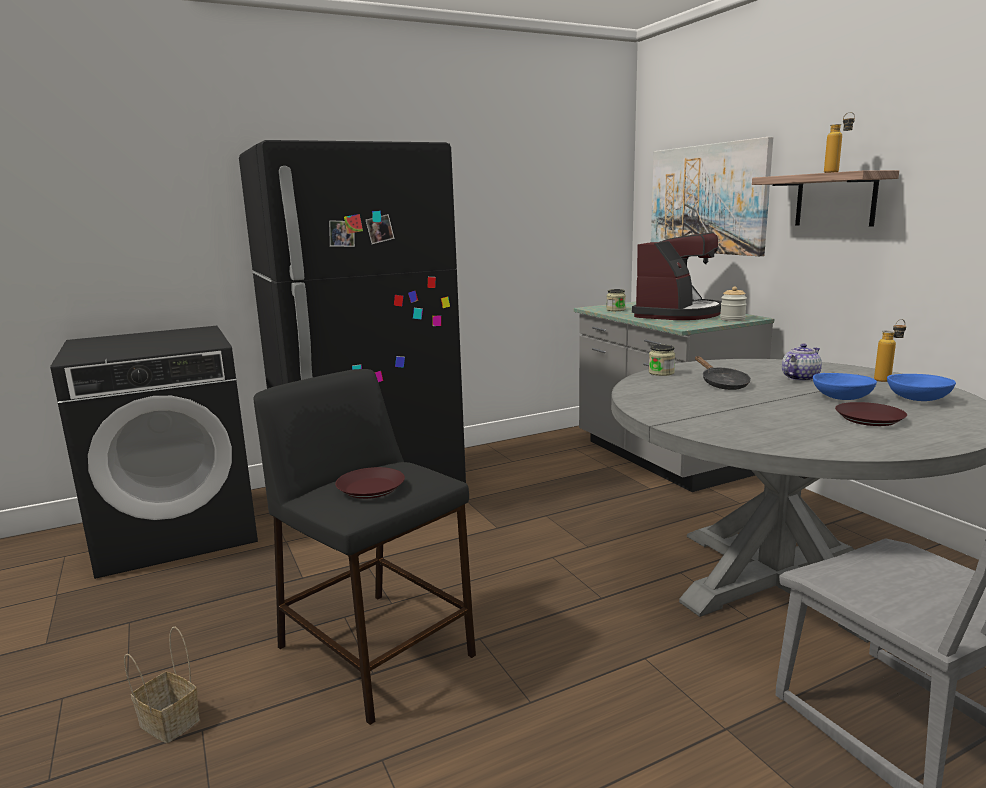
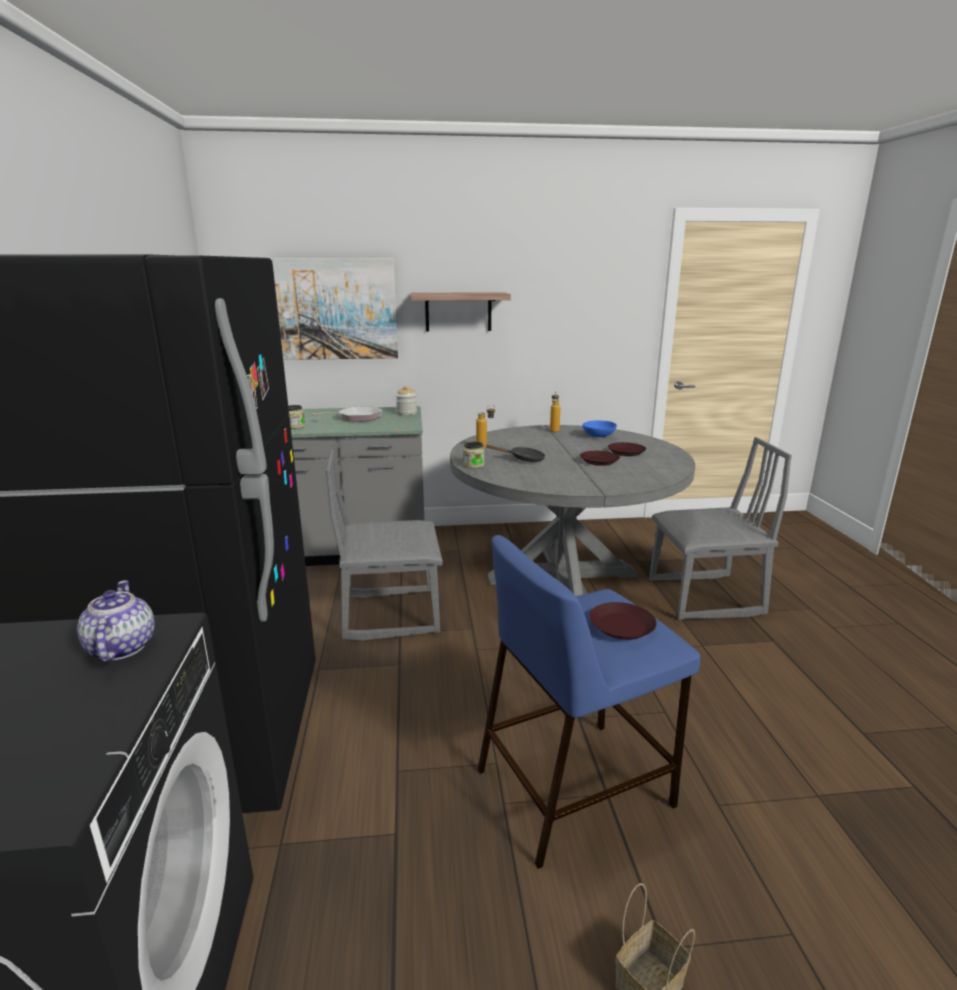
camera: 70 degrees left, 5 degrees up
black stool [254,369,476,725] -> blue stool [478,535,700,869]
coffee machine [632,232,722,320] -> frying pan [312,406,383,422]
teapot [782,343,822,381] -> teapot moved to [77,580,155,663]
blue bowl [813,373,877,400] -> none
bottle [824,112,855,173] -> bottle moved to [476,405,495,448]
none -> grey chair [326,450,443,640]
none -> brown plate [580,451,620,466]

